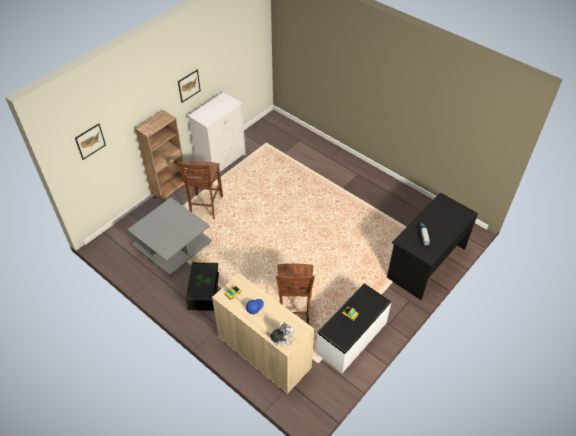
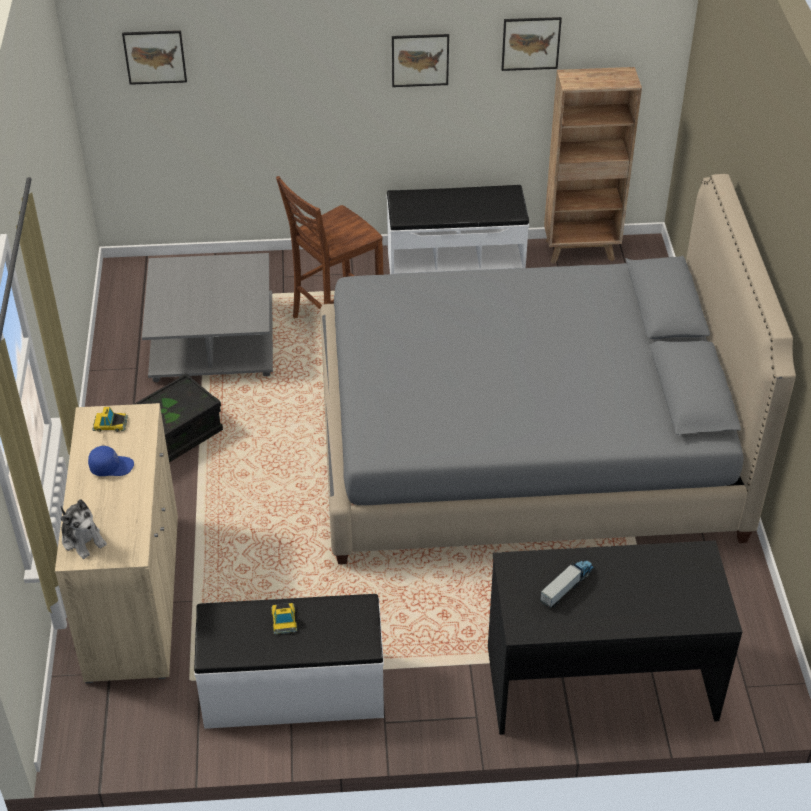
camera: 45 degrees right, 5 degrees down
brown bookcase [135,110,186,202] -> brown bookcase moved to [544,67,642,264]
white dresser [188,92,246,175] -> white bench [386,185,529,274]
brown chair [276,264,315,324] -> none
none -> grey bed [320,174,796,564]
none -> picture [501,17,562,71]

